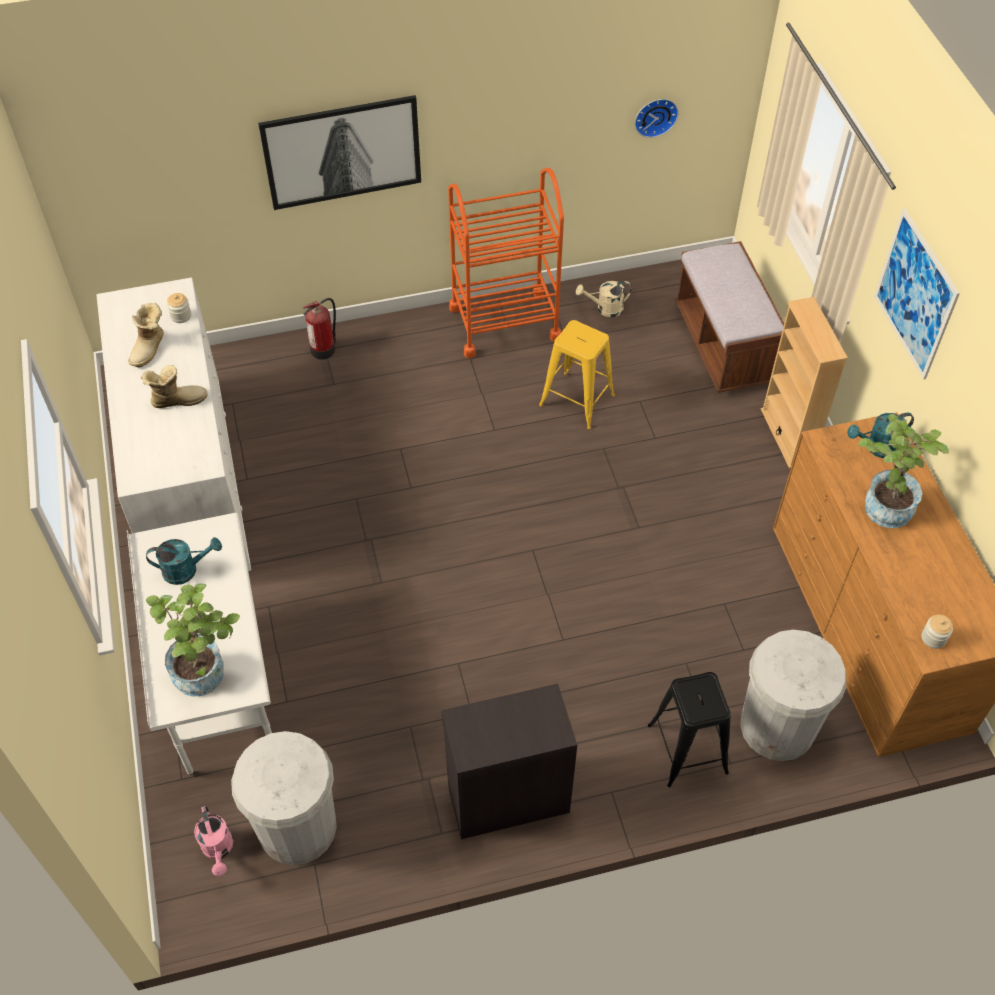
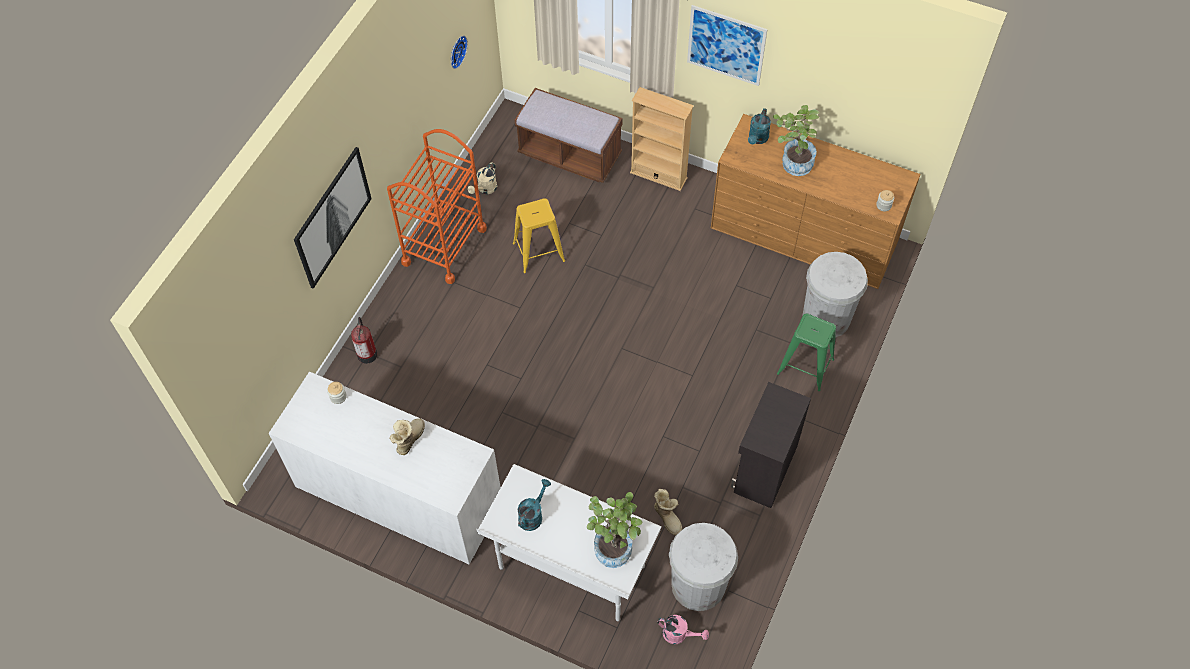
camera: 50 degrees left, 5 degrees up
boot [128,303,164,367] -> boot moved to [654,489,682,535]
black stool [648,672,731,787] -> green stool [777,313,836,391]

